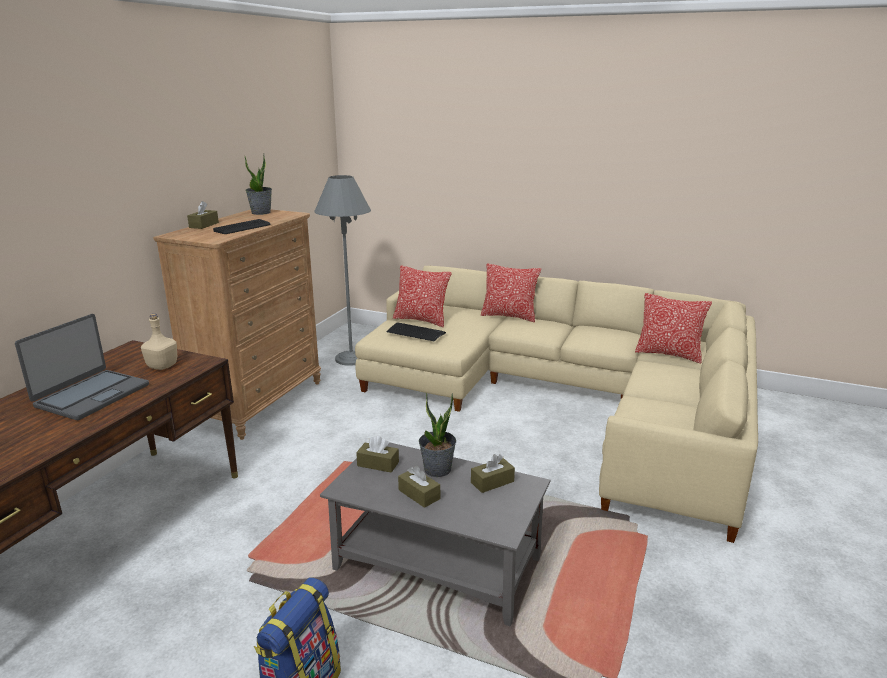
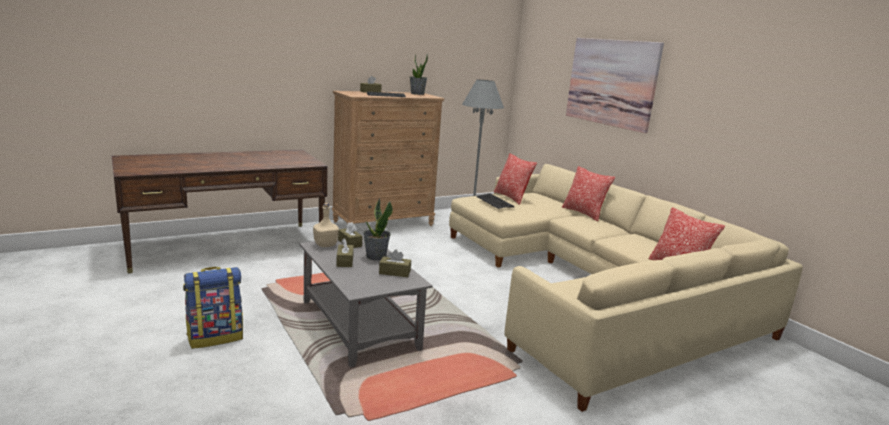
camera: 35 degrees right, 5 degrees down
laptop [15,314,149,420] -> none
beige bottle [141,314,177,370] -> beige bottle moved to [313,203,339,247]
none -> picture [566,38,664,133]

